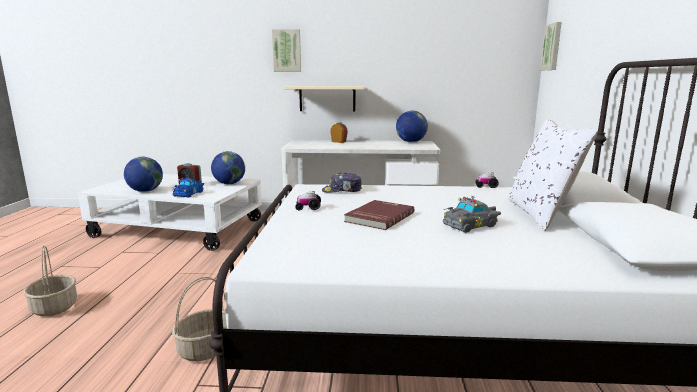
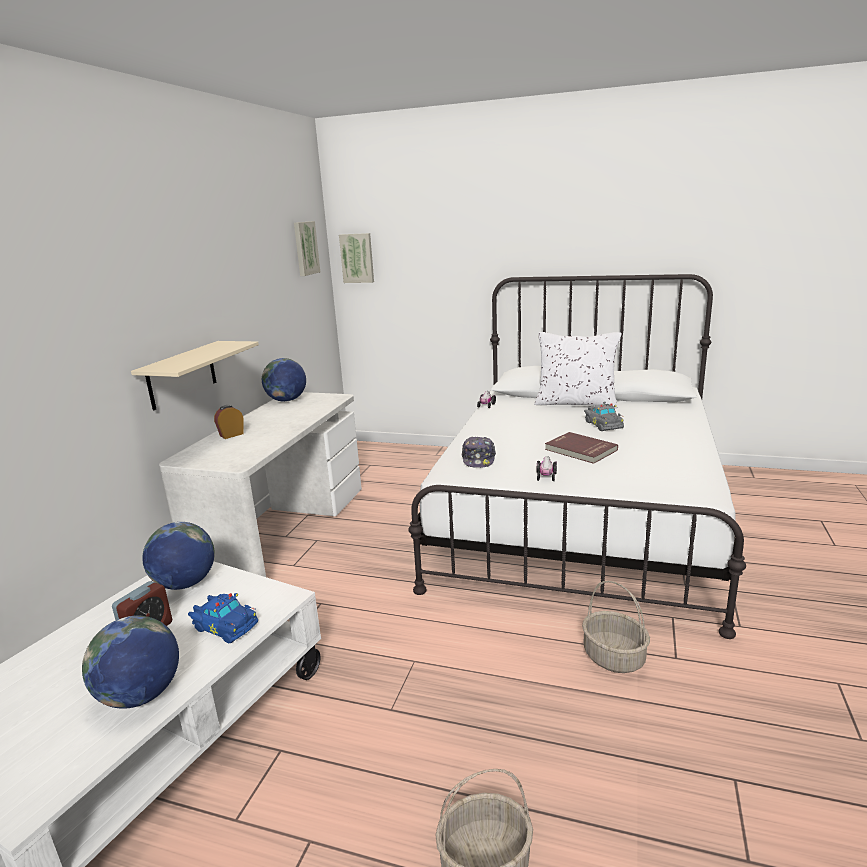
camera: 75 degrees left, 5 degrees up
picture [272,29,301,72] -> picture moved to [294,221,320,276]

